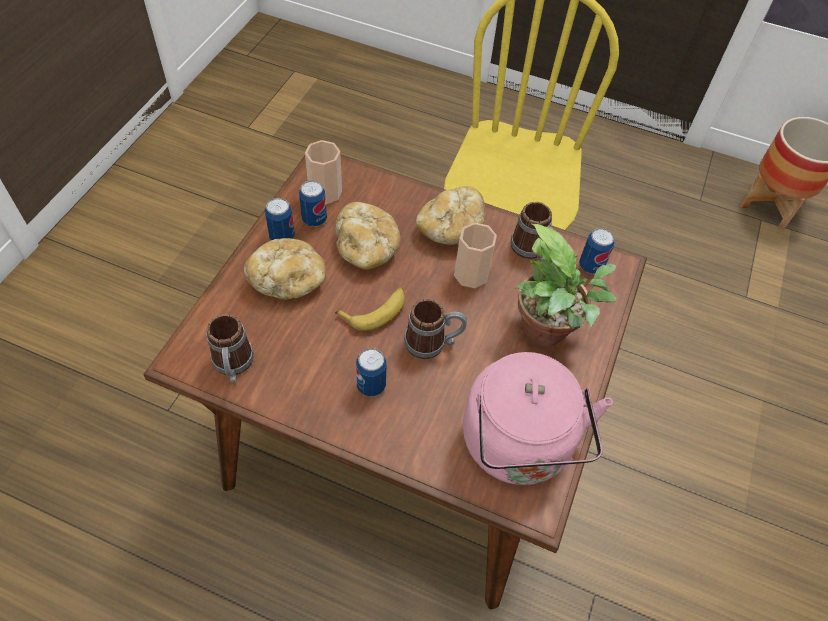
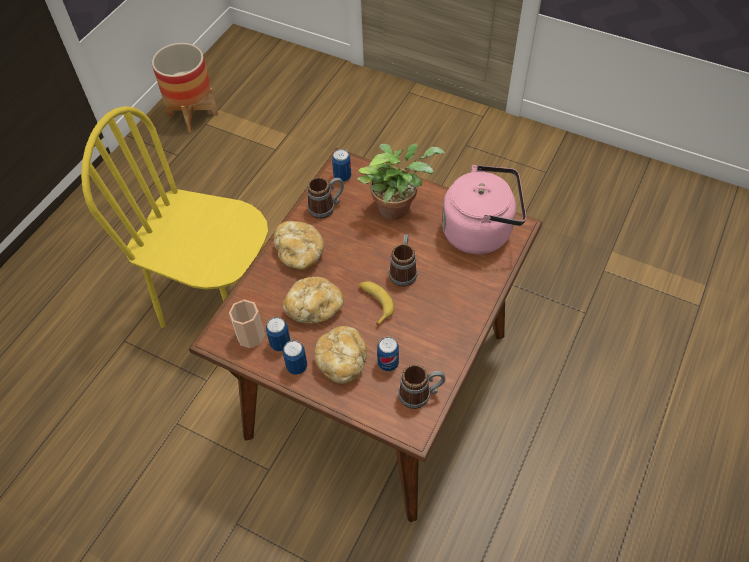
camera: 80 degrees left, 0 degrees up
can [356,348,387,396] -> can moved to [377,337,399,371]
cup [454,223,497,288] -> none

